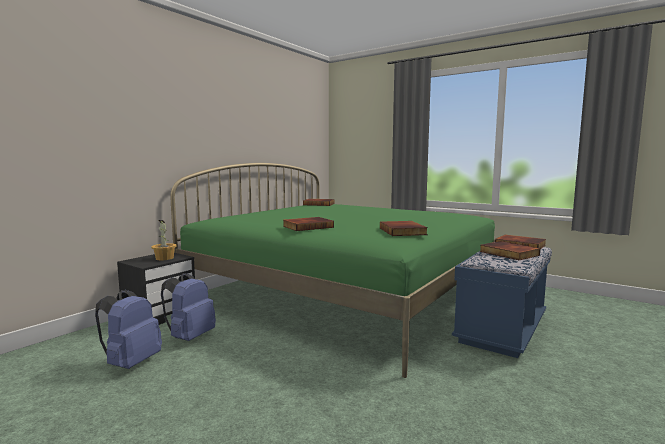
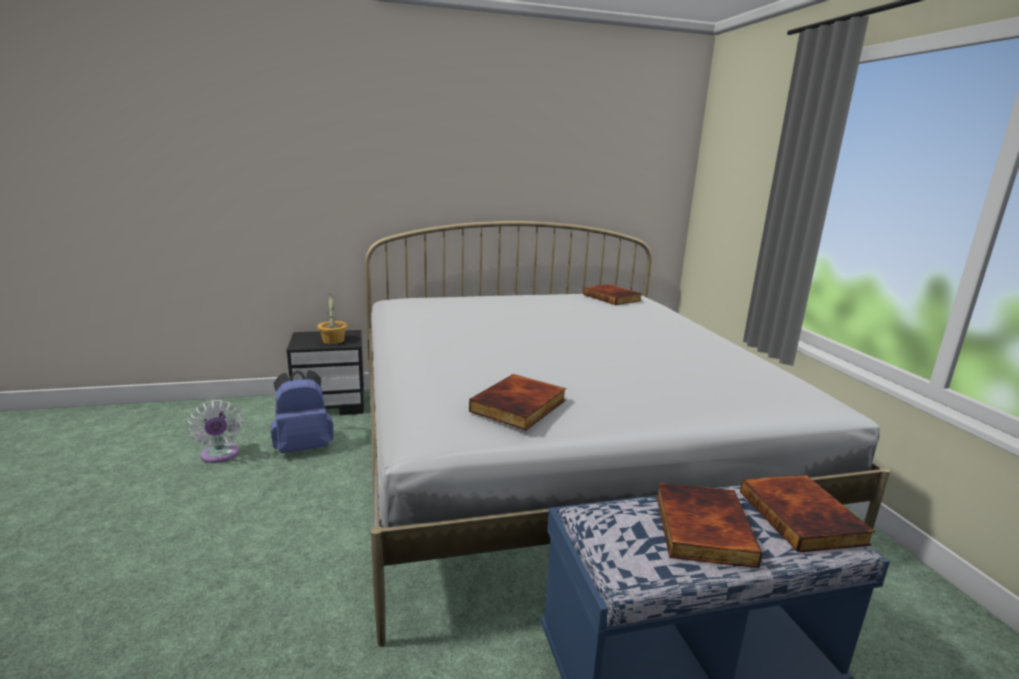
camera: 40 degrees right, 10 degrees up
blue backpack [95,290,162,369] -> white fan [187,400,243,463]
green bed [170,163,495,378] -> white bed [365,221,890,647]
book [283,217,334,231] -> none

